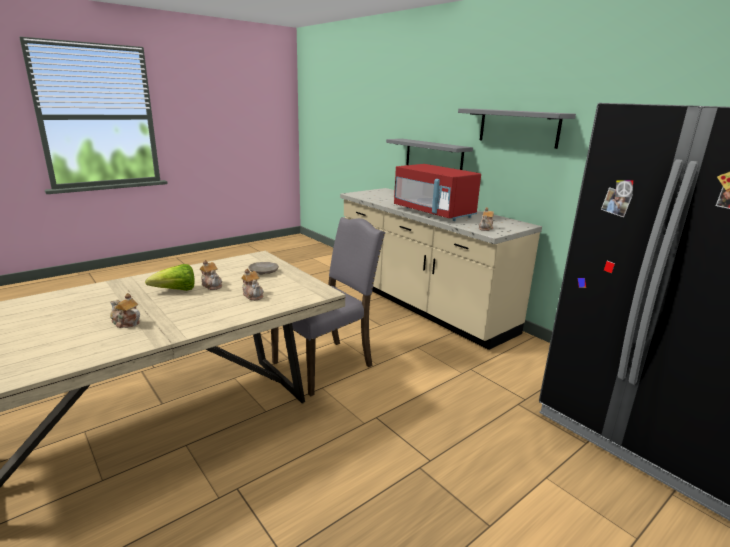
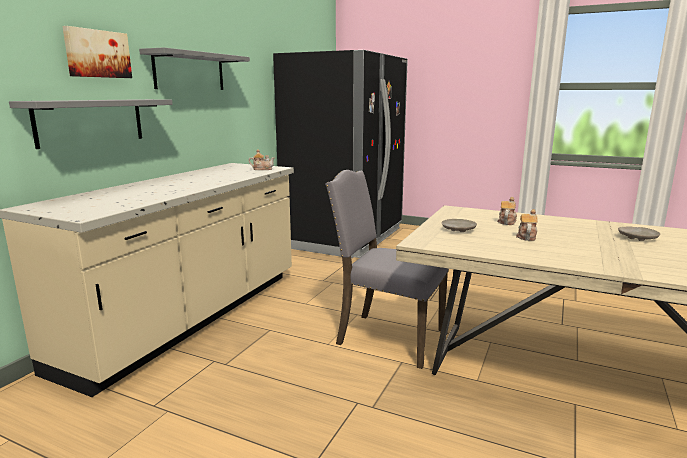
camera: 115 degrees left, 5 degrees down
teapot [110,293,140,328] -> beige plate [618,226,660,241]
lettuce [145,264,195,291] -> none
red microwave [394,164,481,221] -> none
none -> picture [62,26,132,78]

